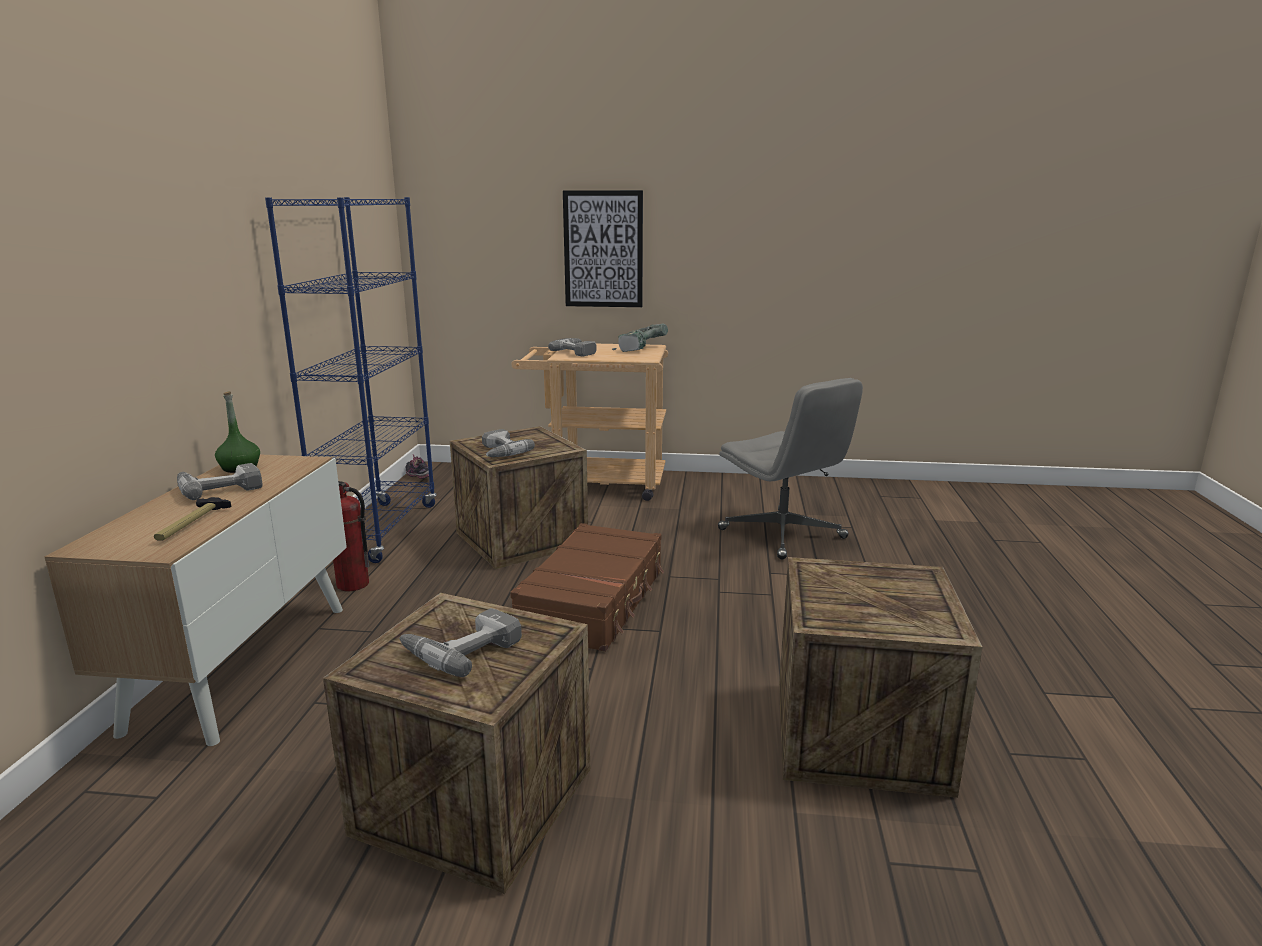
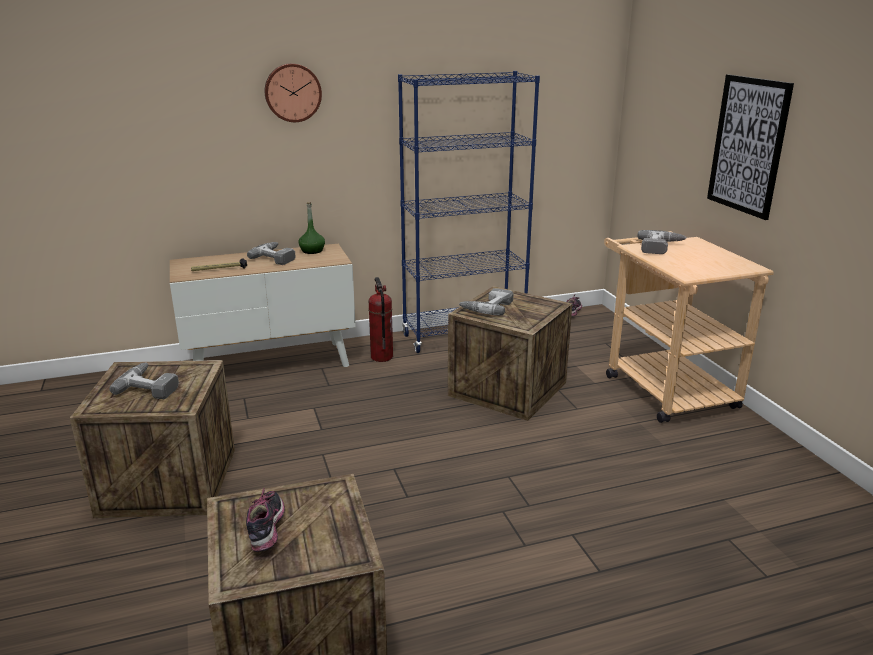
camera: 65 degrees right, 5 degrees up
brown suitcase [510,523,664,652] -> none
power drill [612,323,668,352] -> none
grey office chair [718,378,863,560] -> none
none -> shoe [246,488,285,552]
none -> wall clock [265,63,322,122]

